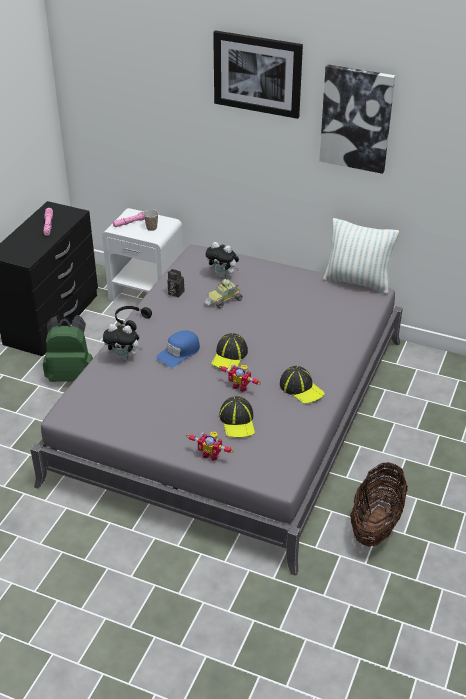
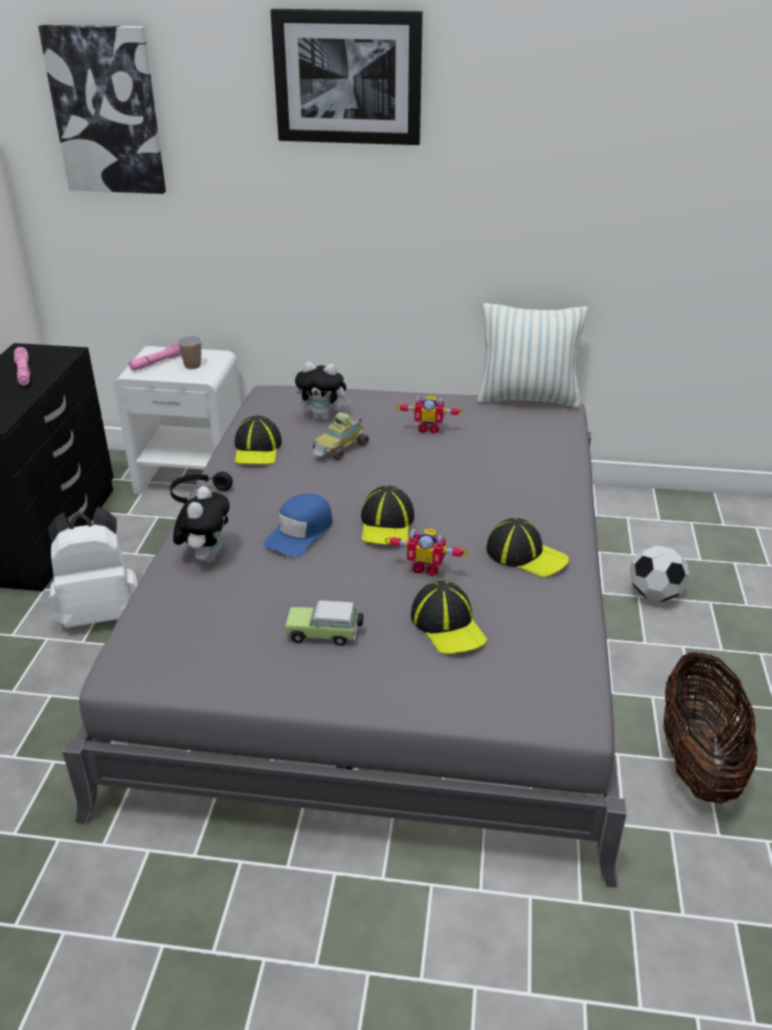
camera: 15 degrees left, 5 degrees down
green backpack [43,315,93,382] -> white backpack [48,507,138,628]
plush toy [103,324,143,361] -> plush toy turned 75 degrees counterclockwise [173,486,230,562]
camera [167,269,185,298] -> cap [234,415,282,464]
toy robot [186,432,234,461] -> toy robot moved to [396,395,464,434]
picture [319,64,395,174] -> picture moved to [38,25,166,194]
none -> toy car [285,600,363,646]
none -> football [630,545,689,602]

